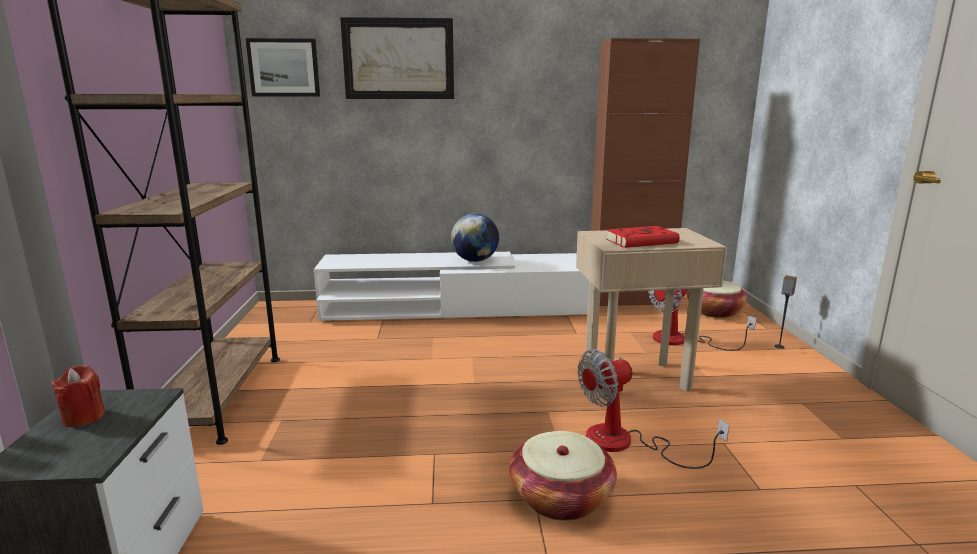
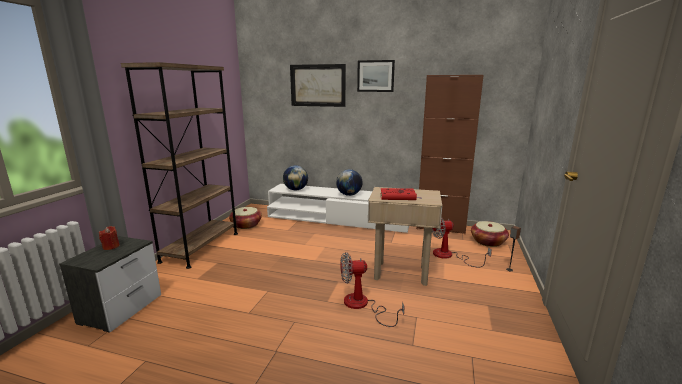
camera: 20 degrees right, 0 degrees up
picture [245,38,320,96] -> picture moved to [357,60,395,92]
basket [509,431,617,521] -> basket moved to [229,207,262,229]
none -> globe [283,165,308,190]

